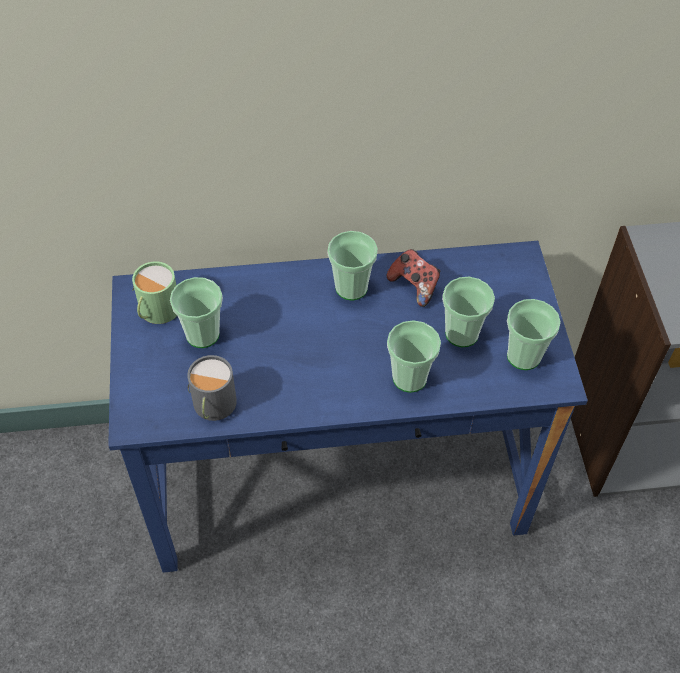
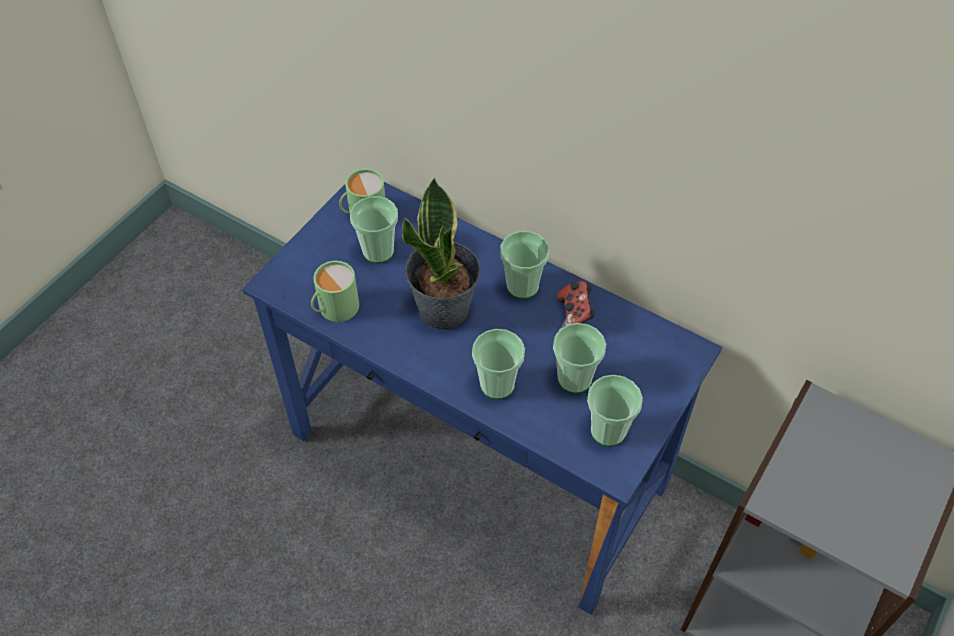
camera: 40 degrees right, 0 degrees up
grey mug [187,355,237,421] -> green mug [311,261,359,322]
none -> potted plant [402,178,480,330]

